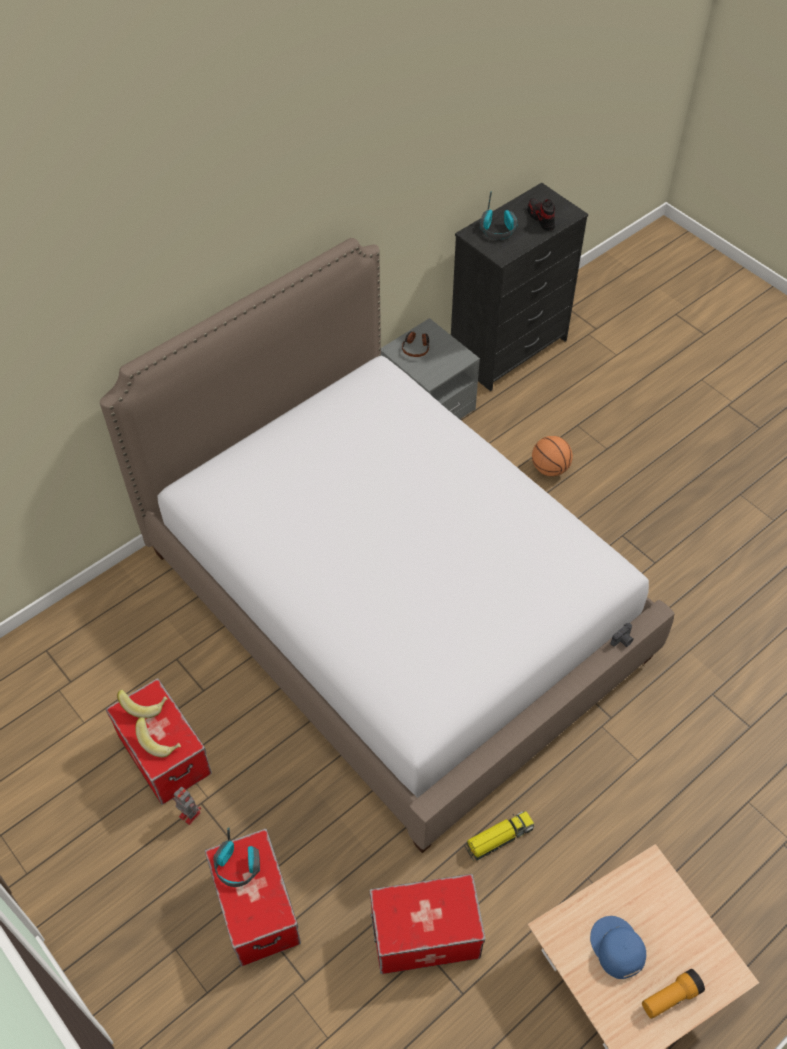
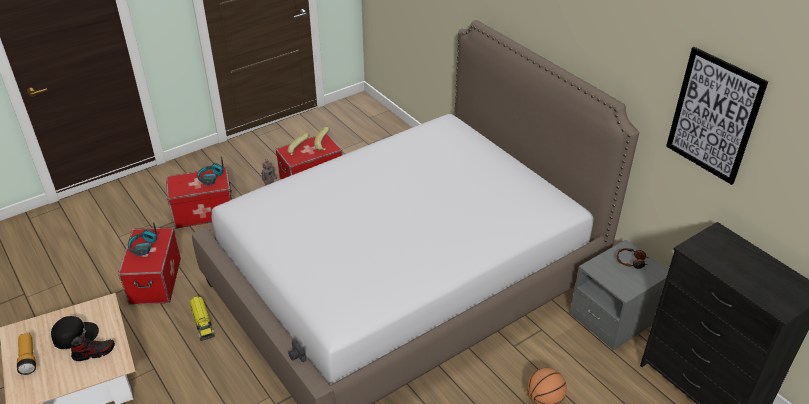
camera: 95 degrees right, 15 degrees down
headphones [480,192,517,239] -> headphones moved to [128,222,157,256]
shoe [527,198,555,231] -> shoe moved to [71,335,115,361]
blue cap [590,916,646,979] -> black cap [51,316,99,349]
none -> picture [666,47,768,185]

